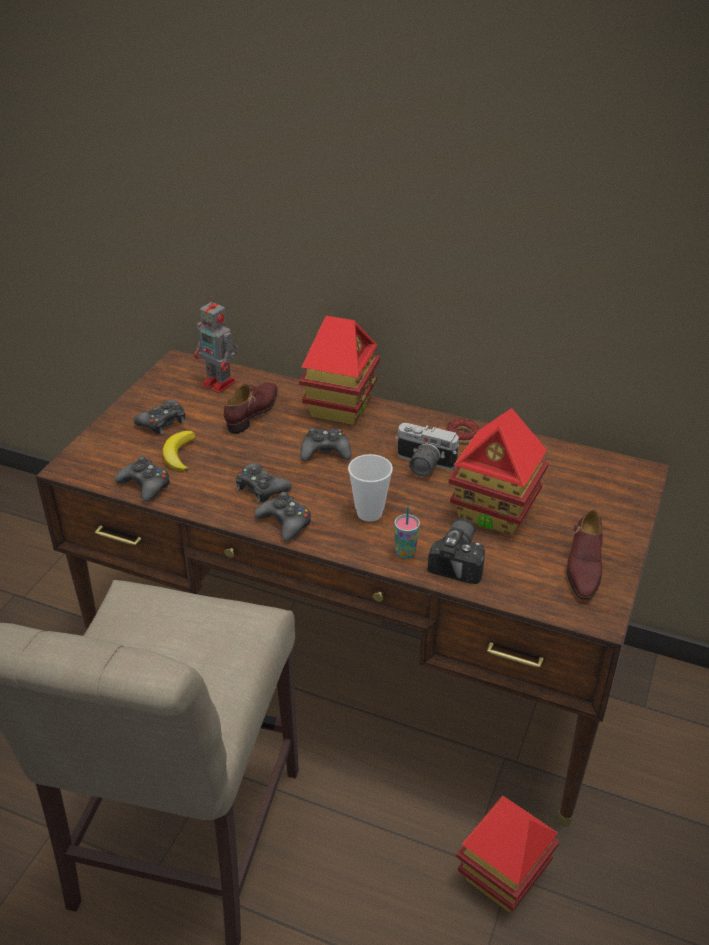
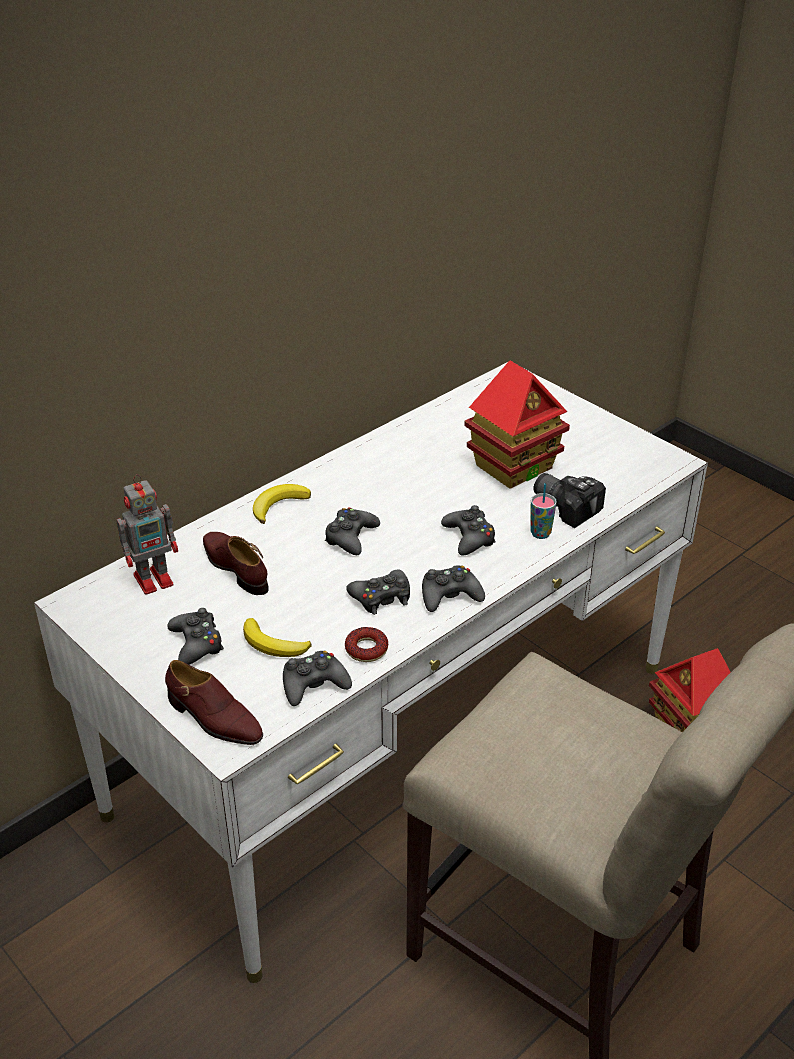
camera: 65 degrees left, 0 degrees up
brown desk [36,349,670,827] -> white desk [34,362,708,983]
toy house [299,316,380,425] -> banana [253,484,311,524]
cup [348,454,393,522] -> black game controller [441,505,495,556]
camera [395,423,459,477] -> none
donut [446,419,479,443] -> donut moved to [345,627,388,662]
brown shoe [566,509,603,599] -> brown shoe moved to [165,660,263,745]

